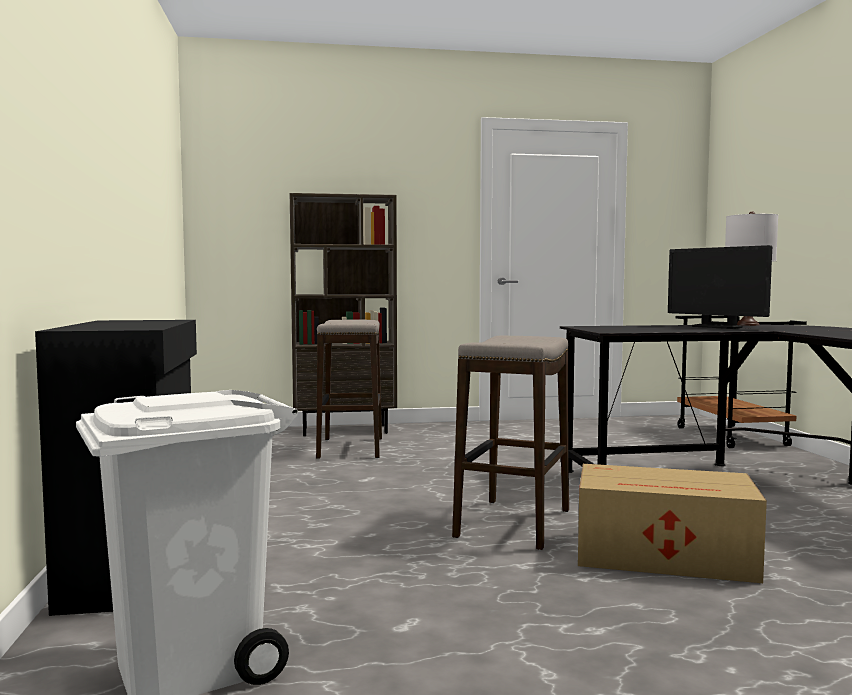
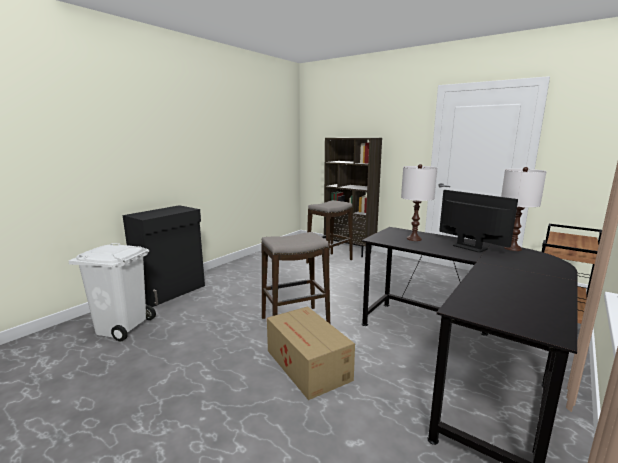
camera: 45 degrees right, 10 degrees up
monitor [668,245,772,329] -> monitor turned 135 degrees clockwise [439,190,518,252]
none -> white table lamp [401,164,437,241]

